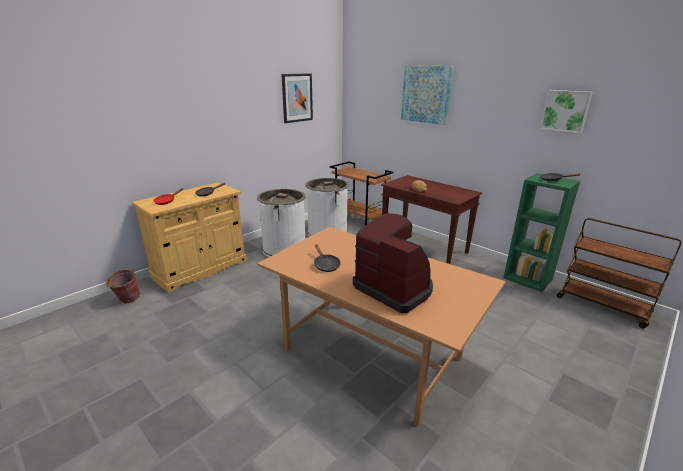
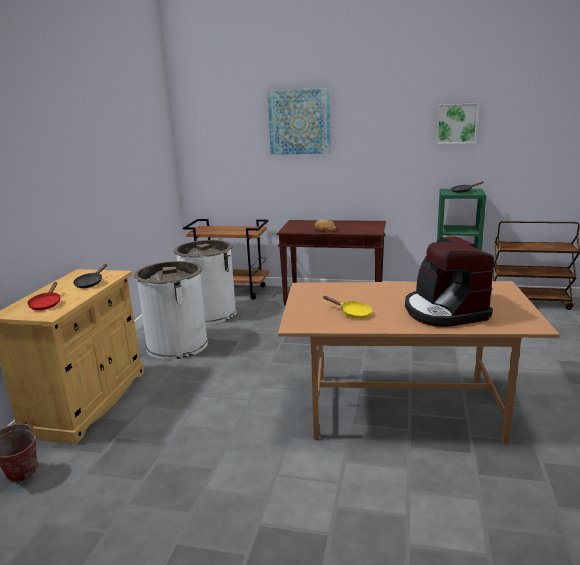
camera: 30 degrees left, 5 degrees down
picture [281,73,313,123] -> none
black frying pan [314,244,341,272] -> yellow frying pan [323,296,372,319]
coffee machine [353,213,433,313] -> coffee machine turned 120 degrees counterclockwise [405,236,494,327]

